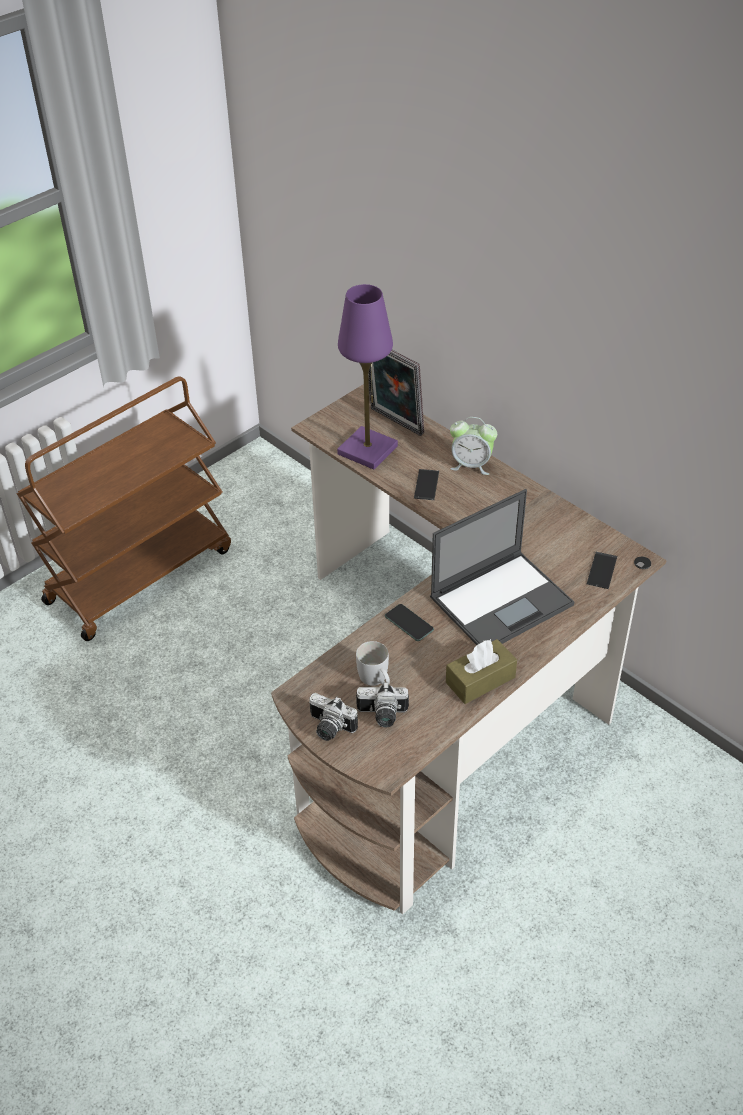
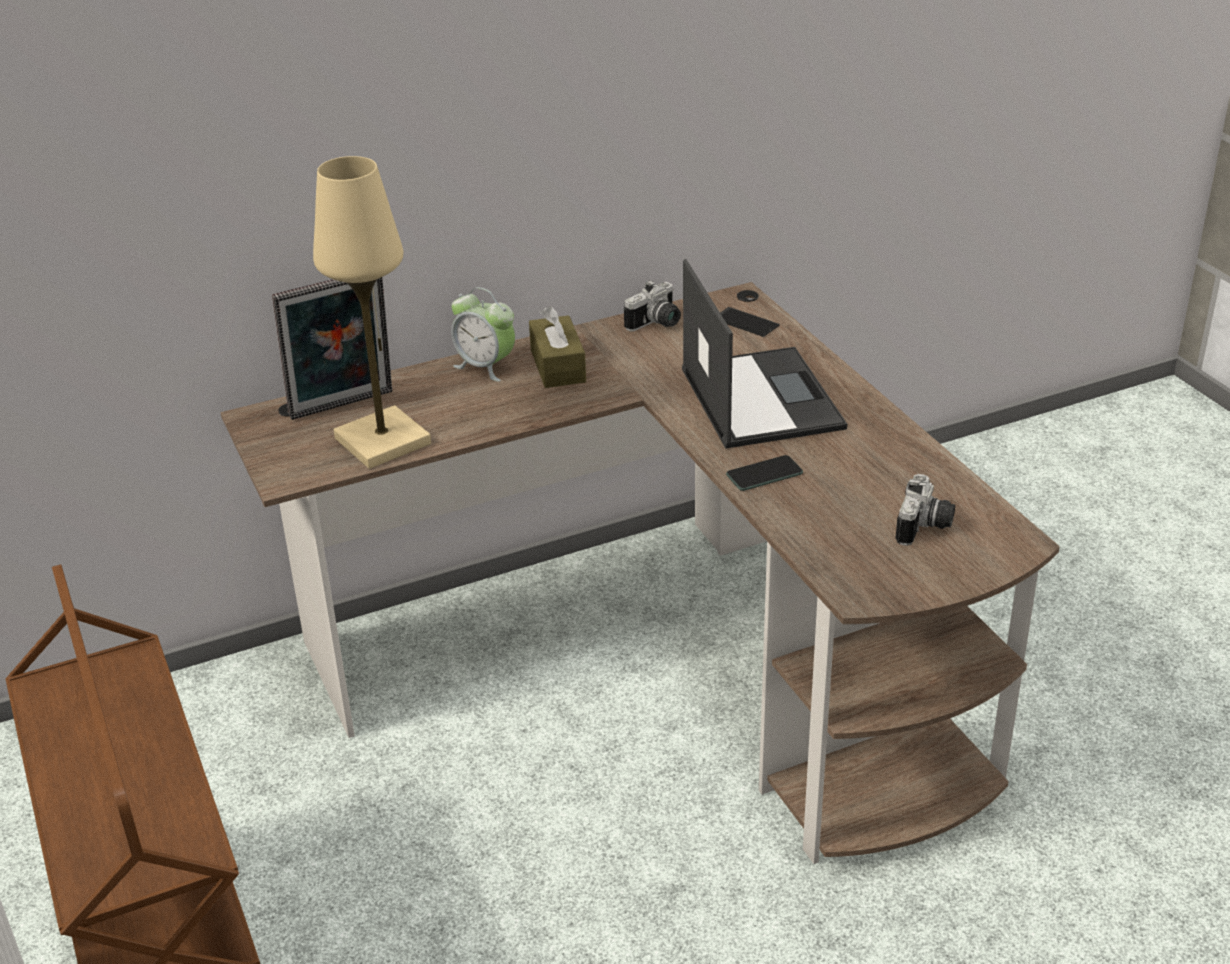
camera: 70 degrees left, 10 degrees down
camera [309,693,358,741] -> camera moved to [624,280,681,331]
purple table lamp [337,284,398,470] -> beige table lamp [313,156,431,469]
white mug [356,641,390,686] -> none
phone [414,469,439,500] -> none
brown tissue box [446,639,517,704] -> brown tissue box moved to [529,306,586,388]
alarm clock [450,417,497,475] -> alarm clock turned 90 degrees clockwise [451,287,515,382]

